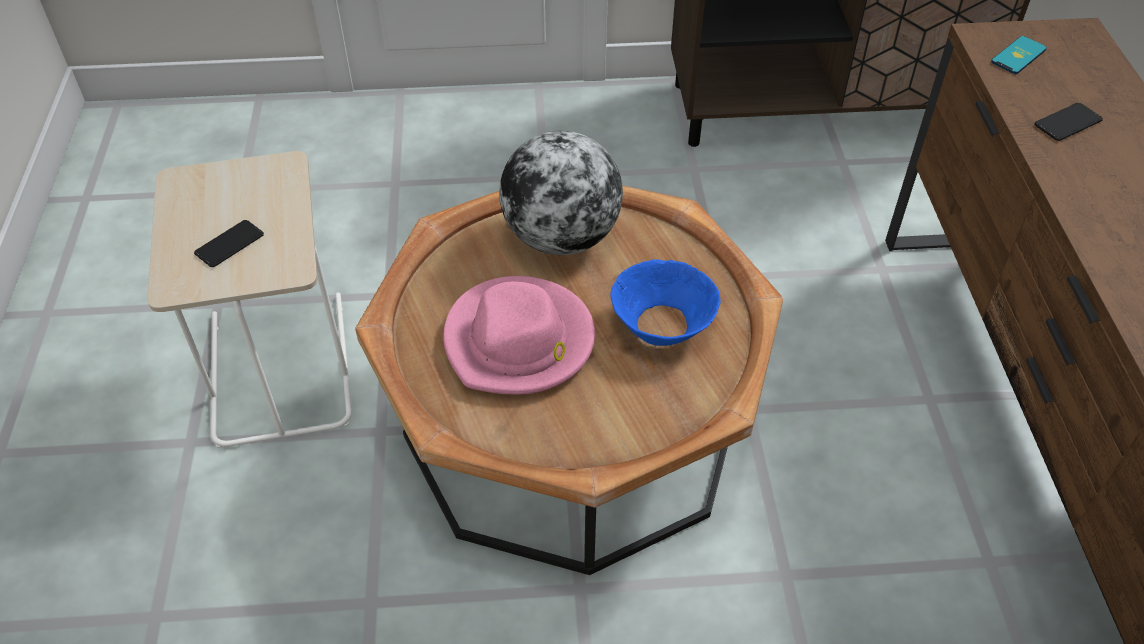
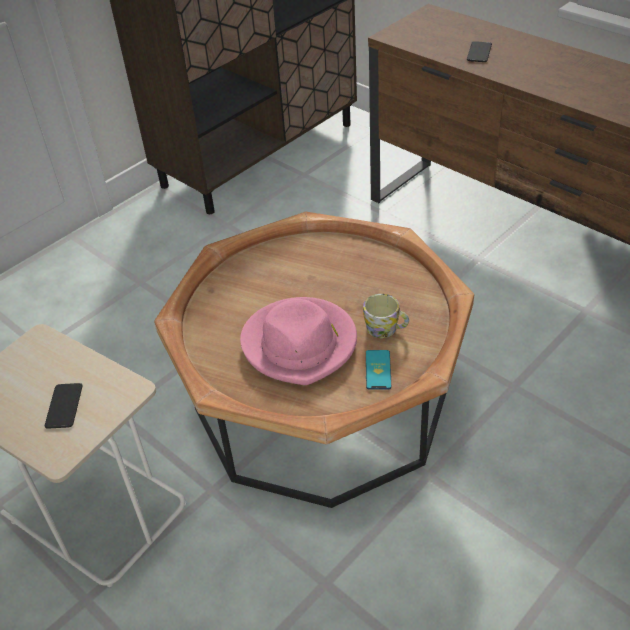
camera: 40 degrees left, 5 degrees down
globe [499,130,623,255] -> none
blue bowl [610,259,721,346] -> none
phone [991,36,1047,74] -> phone moved to [366,350,391,390]
none -> mug [363,294,409,338]

